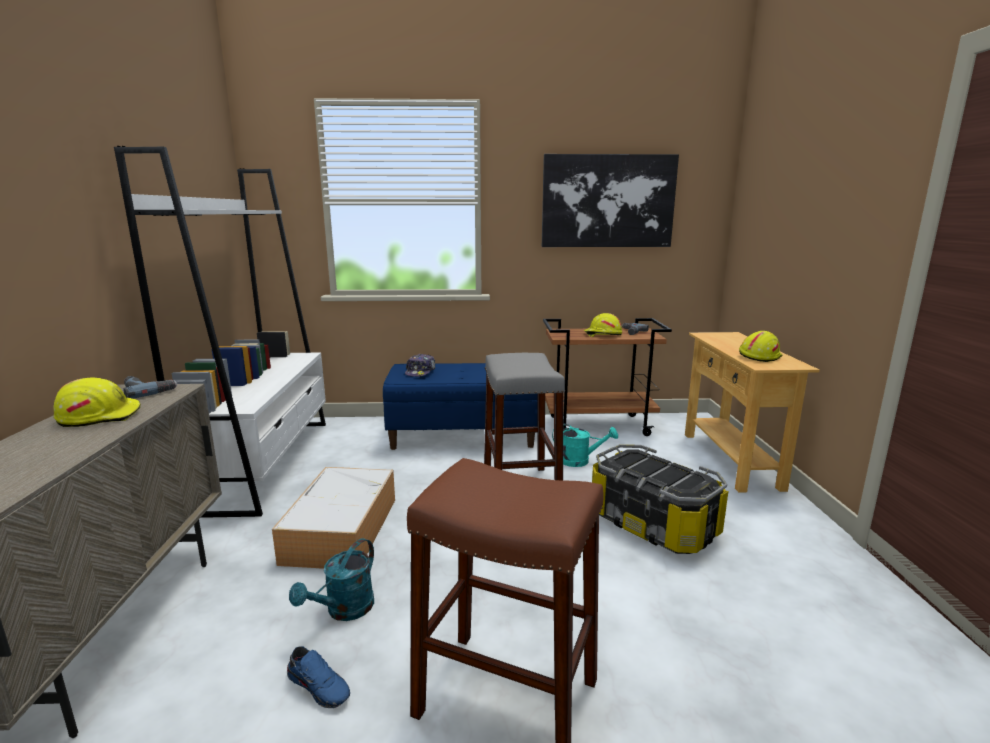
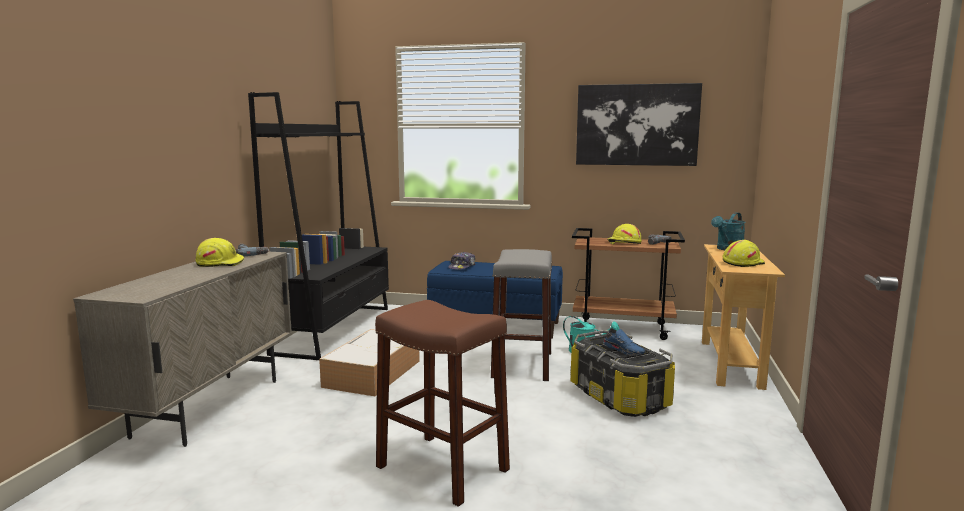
camera: 15 degrees right, 5 degrees down
white bookcase [114,146,326,518] -> black bookcase [248,92,389,360]
blue shoe [287,647,350,708] -> blue shoe moved to [603,328,645,356]
turquoise watering can [289,538,374,621] -> turquoise watering can moved to [711,212,746,250]

